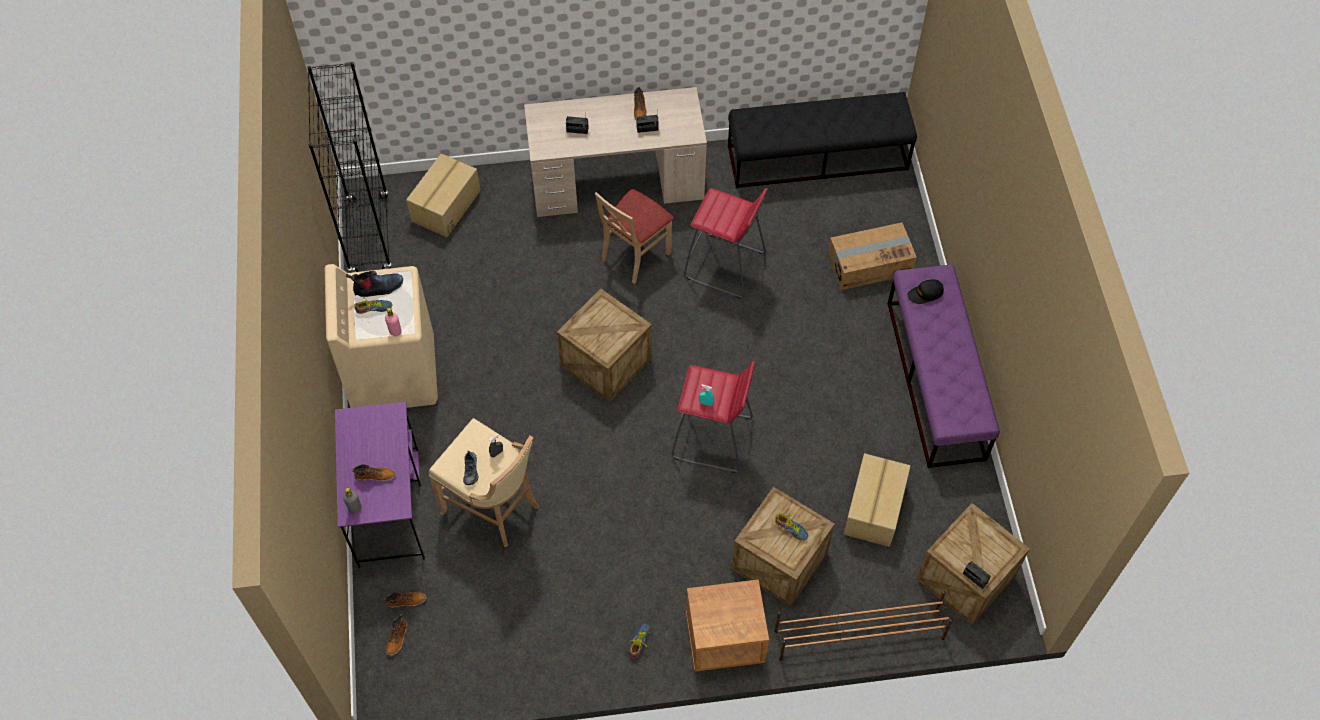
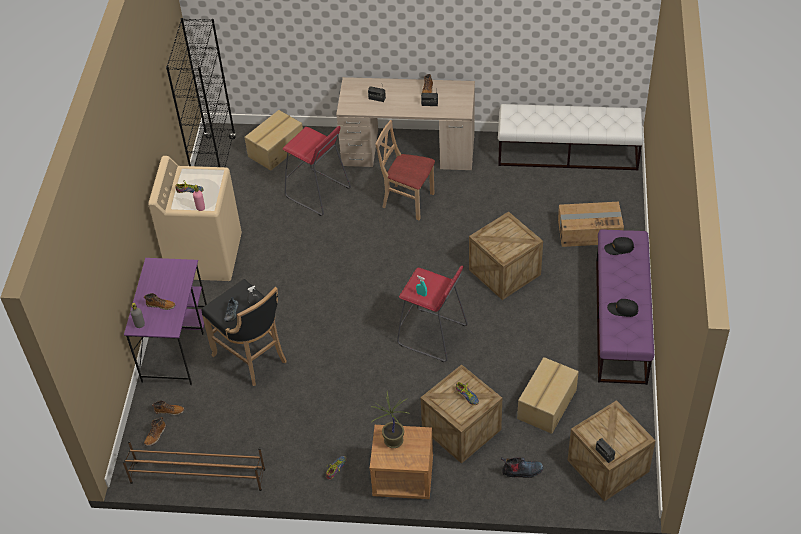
camera: 15 degrees right, 10 degrees down
boot [346,271,403,297] -> boot moved to [501,457,544,478]
beige stool [429,418,538,547] -> black stool [202,279,287,386]
crate [557,288,652,402] -> crate moved to [469,211,543,300]
beige chair [595,189,674,284] -> beige chair turned 60 degrees clockwise [375,120,435,220]
red stool [684,188,768,299] -> red stool moved to [282,126,351,216]
black bench [728,92,917,188] -> white bench [498,104,643,171]
brown shoe rack [774,591,953,661] -> brown shoe rack moved to [122,440,265,491]
none -> potted plant [370,392,410,448]
none -> black cap [607,299,638,317]

